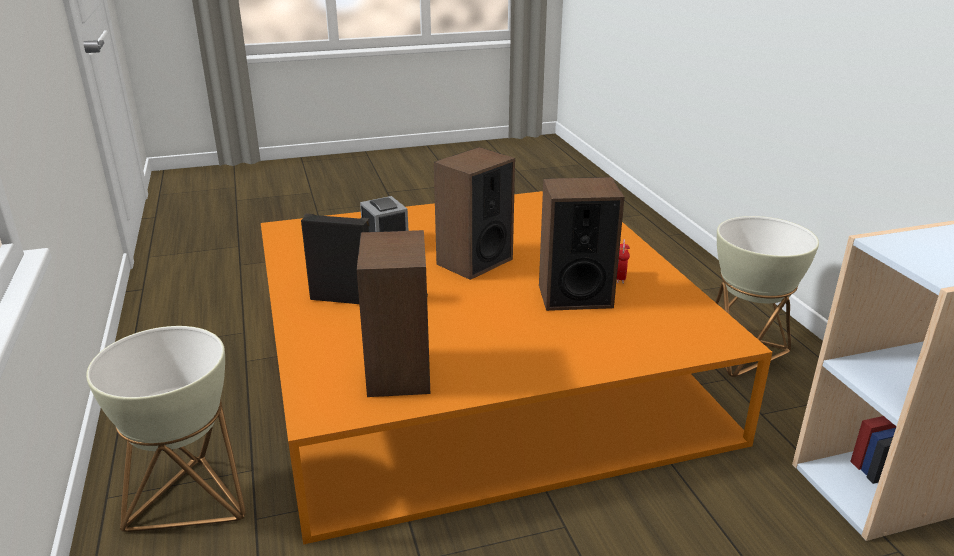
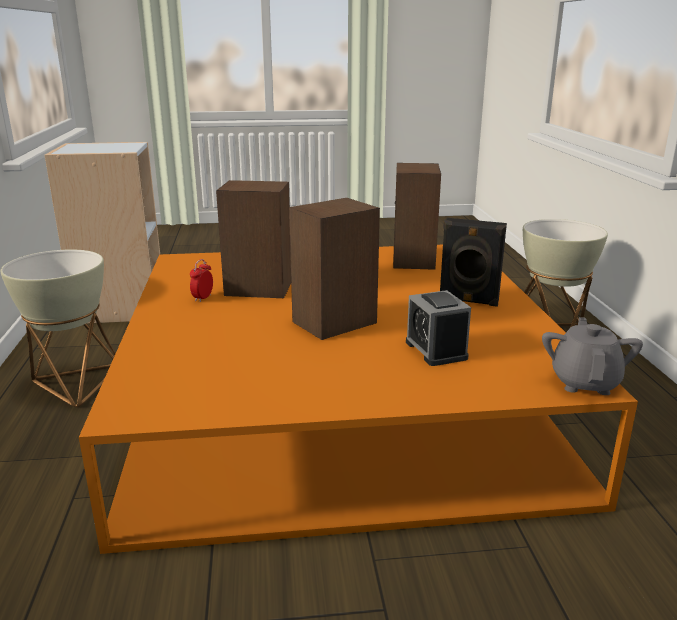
camera: 170 degrees left, 5 degrees down
none -> grey teapot [542,317,643,395]

